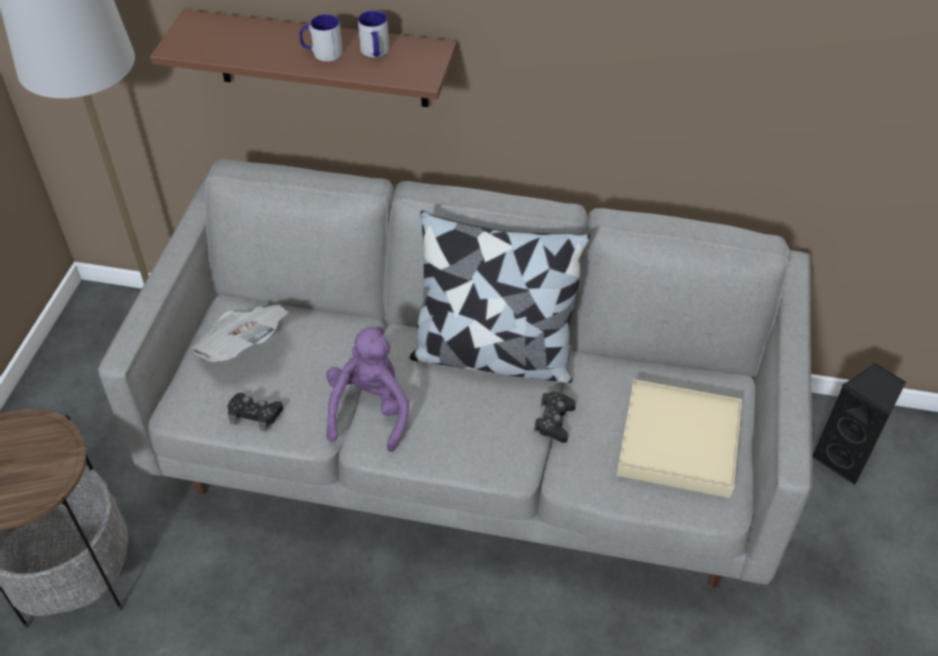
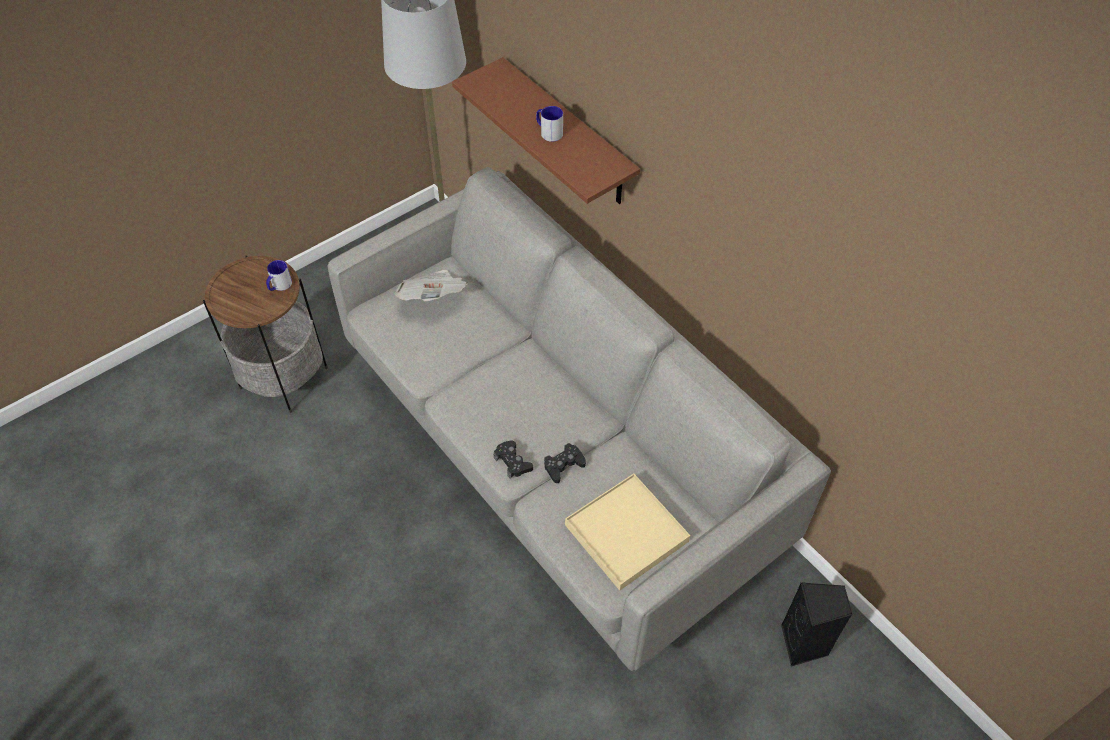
camera: 40 degrees right, 5 degrees up
black game controller [228,393,283,432] -> black game controller moved to [494,440,533,479]
purple plush toy [326,326,409,452] -> none
mug [358,11,389,58] -> mug moved to [266,260,292,291]
pillow [409,210,590,383] -> none

